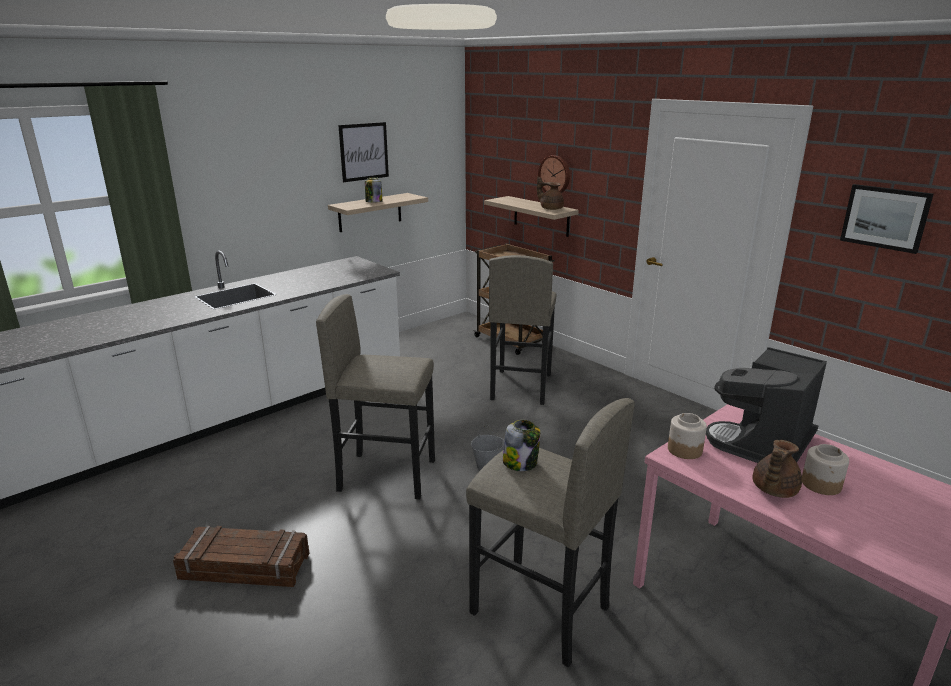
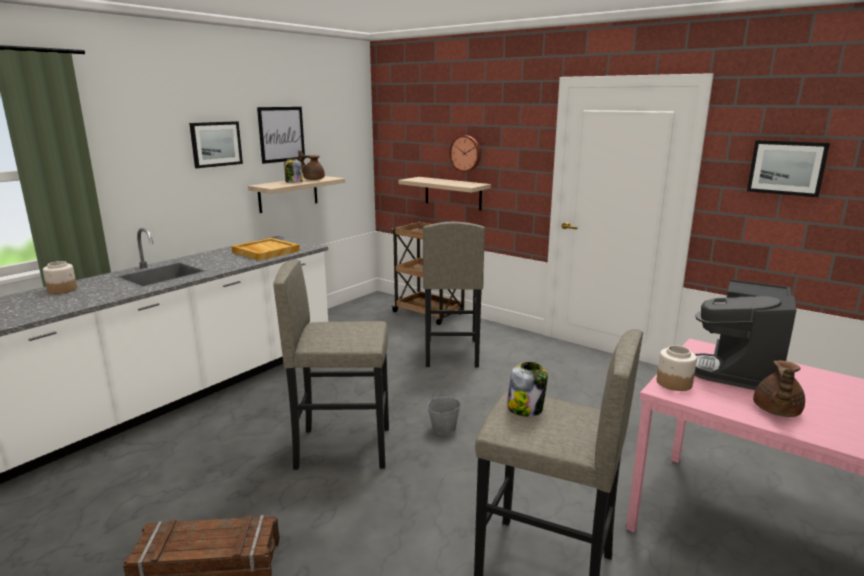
camera: 10 degrees left, 5 degrees down
brown teapot [537,176,564,210] -> brown teapot moved to [298,150,325,180]
jar [802,444,849,495] -> jar moved to [43,261,77,294]
none -> picture [189,121,243,168]
none -> beige tray [231,238,300,261]

